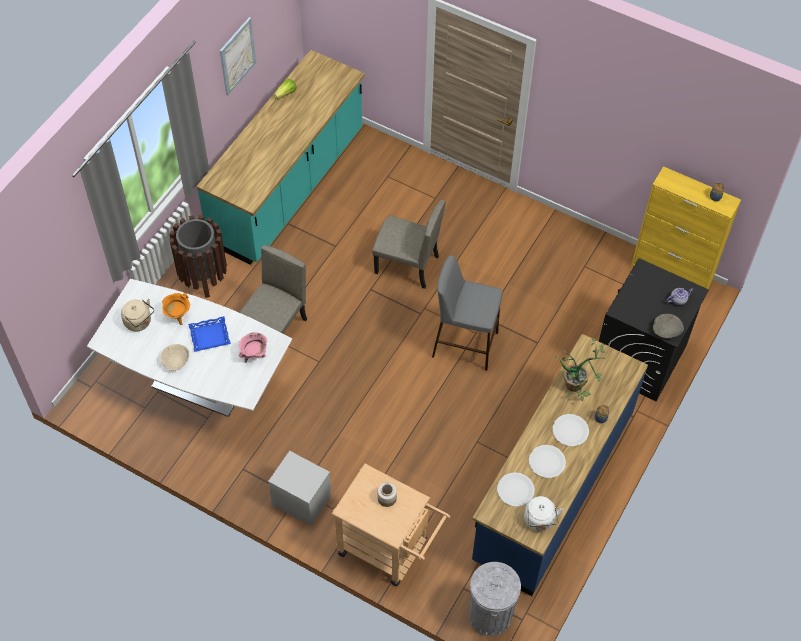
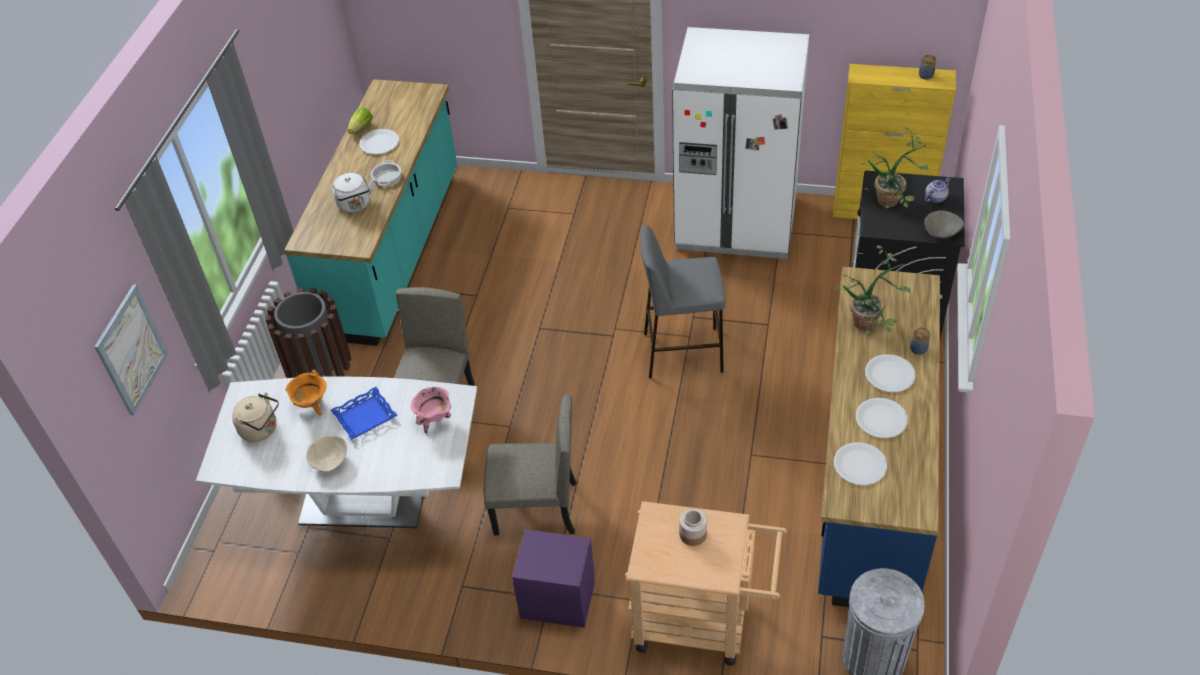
camera: 15 degrees left, 10 degrees down
picture [220,17,256,95] -> picture moved to [94,284,169,416]
grey nightstand [268,451,331,526] -> purple nightstand [512,529,595,628]
beige chair [372,200,446,289] -> beige chair moved to [484,395,576,535]
white kettle [524,496,563,531] -> white kettle moved to [333,173,374,213]
none -> white plate [359,129,399,154]
none -> cooking pot [371,160,401,186]
none -> white fridge [672,27,809,259]
none -> potted plant [861,127,928,209]

